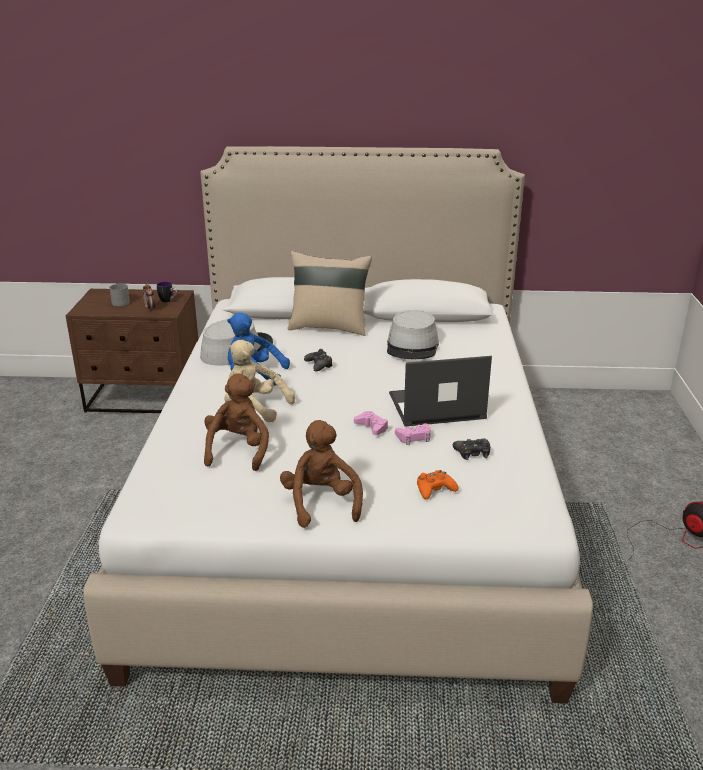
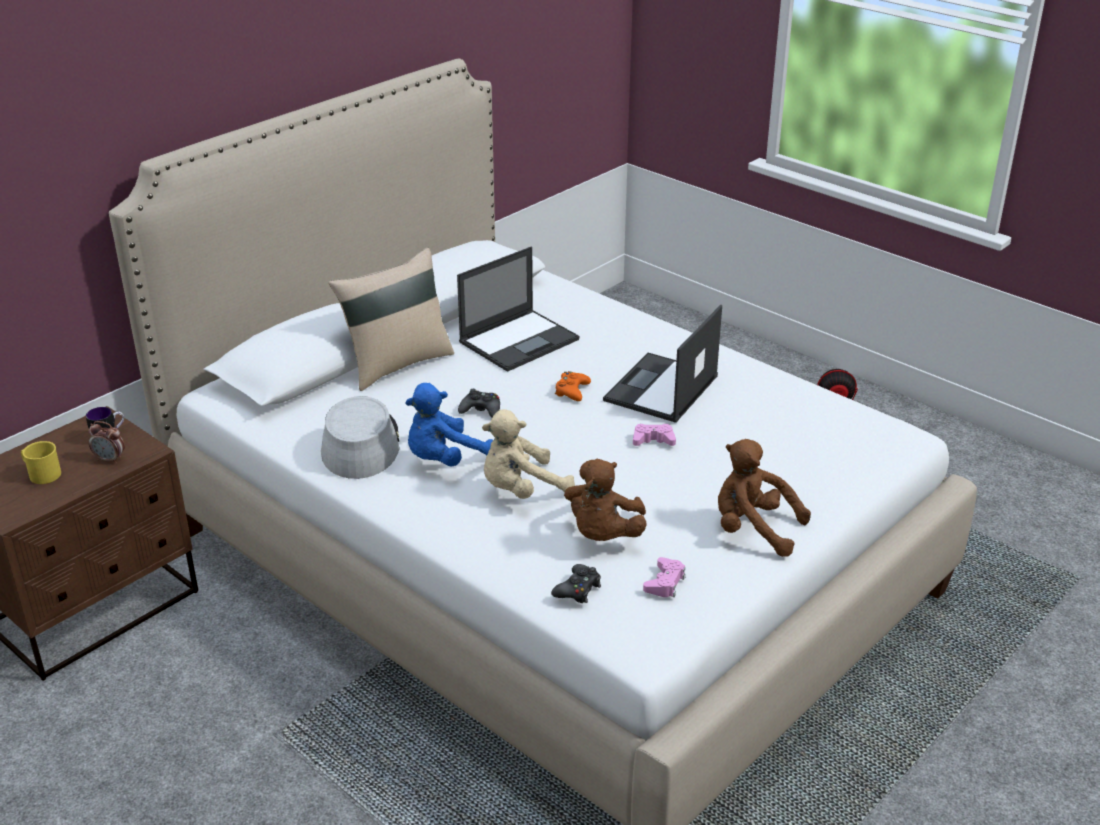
camera: 50 degrees left, 5 degrees up
grey mug [109,283,130,307] -> yellow mug [21,441,61,484]
brown plush toy [204,373,269,471] -> brown plush toy turned 120 degrees counterclockwise [564,459,647,541]
grey hat [387,310,439,359] -> laptop [457,246,579,372]
pink game controller [395,424,431,445] -> pink game controller moved to [643,557,685,597]
orange game controller [417,470,458,499] -> orange game controller moved to [555,371,591,401]
black game controller [453,439,490,460] -> black game controller moved to [551,564,601,603]

